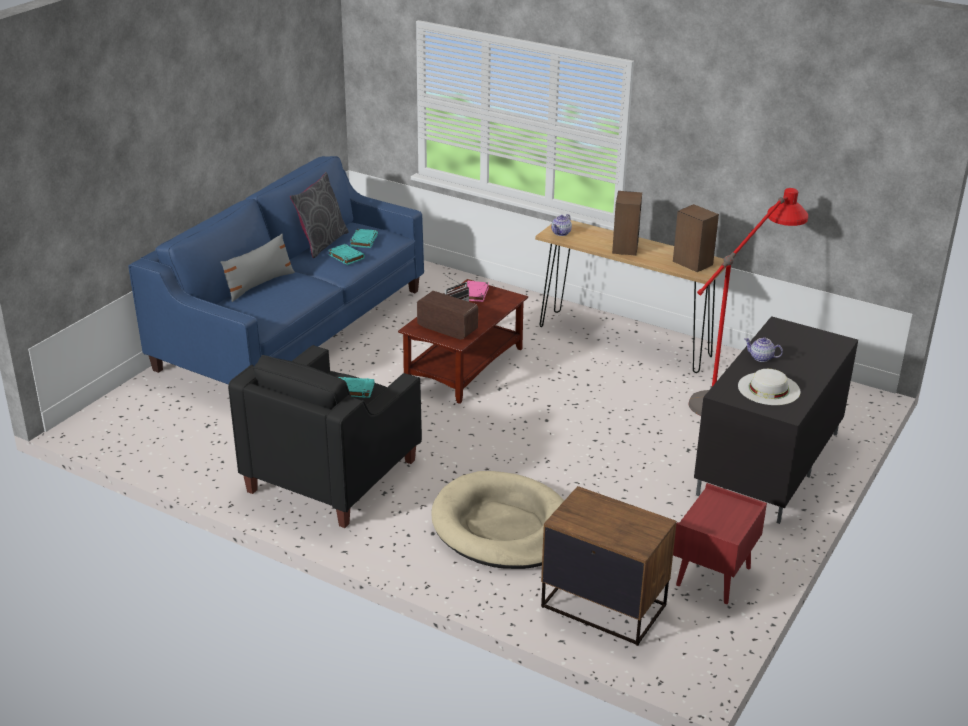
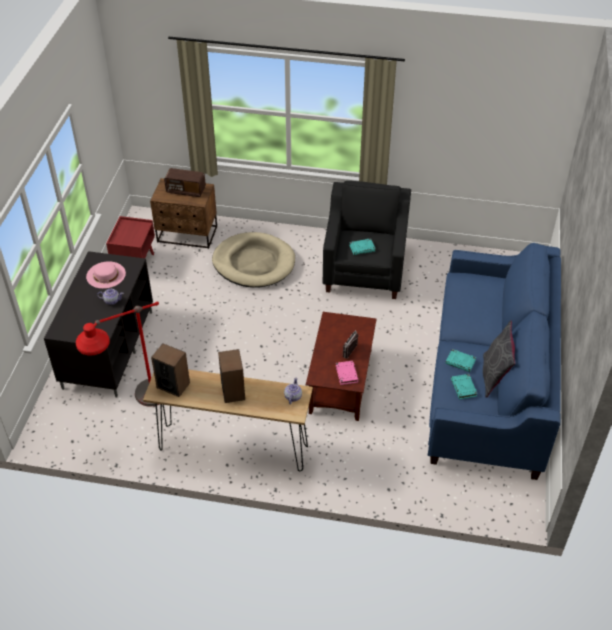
camera: 160 degrees right, 15 degrees up
grey pillow [220,234,295,302] -> none
radio [417,291,478,340] -> radio moved to [164,168,206,197]
white hat [738,369,800,405] -> pink hat [86,261,126,289]

